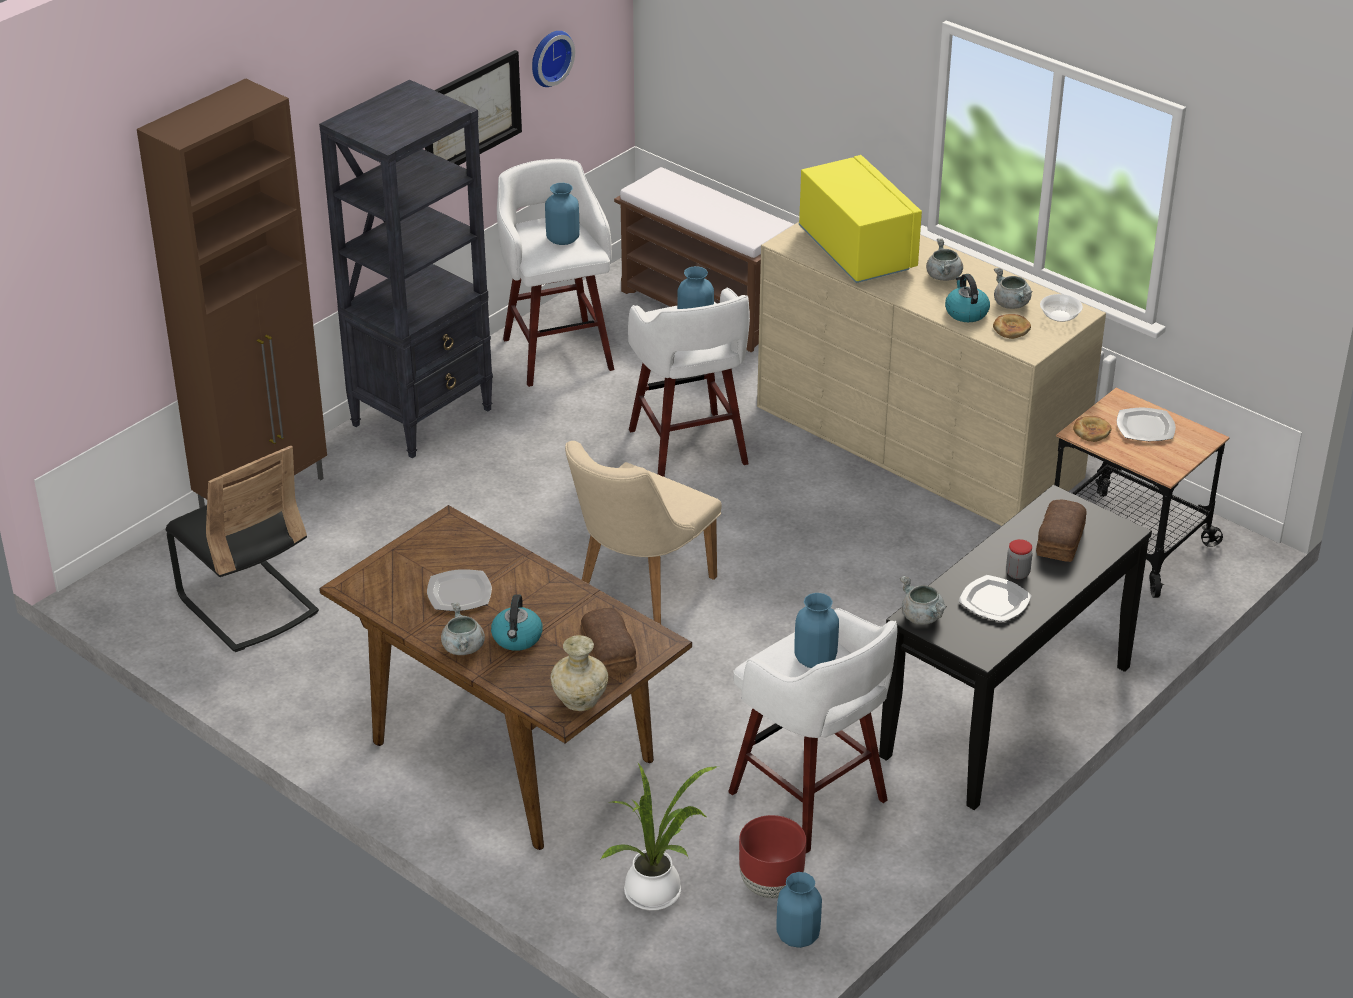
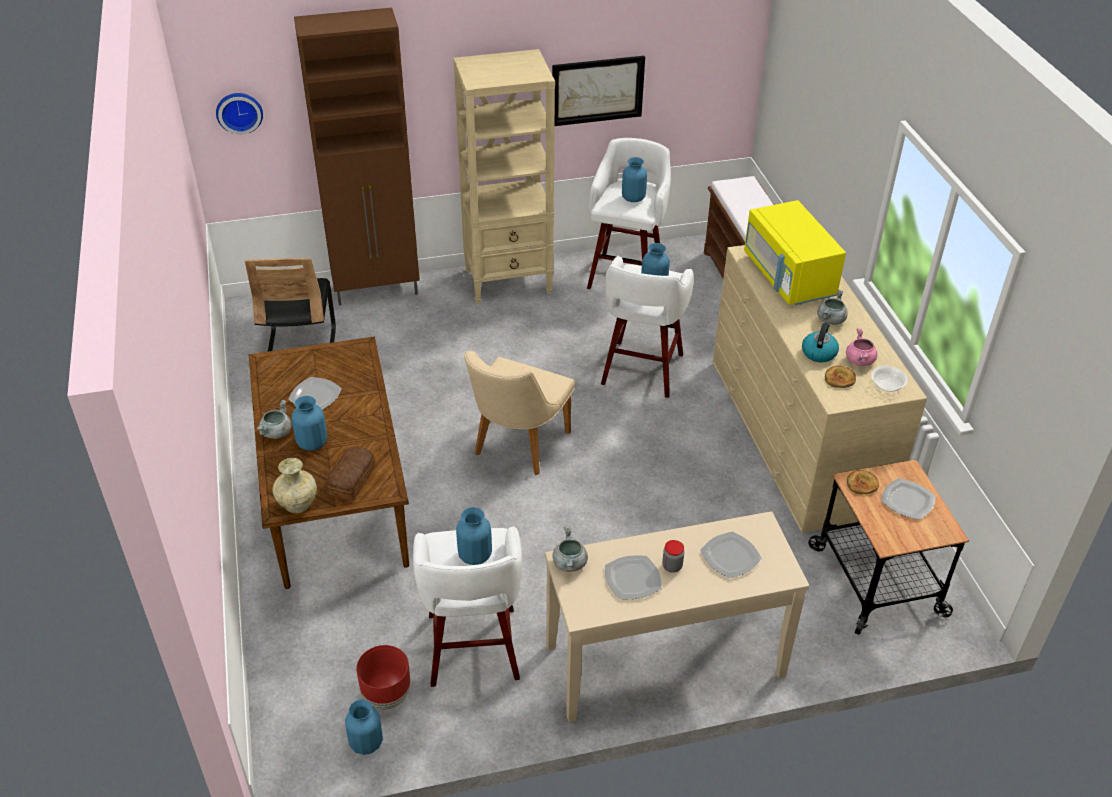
camera: 35 degrees right, 5 degrees up
black bookcase [319,80,493,458] -> beige bookcase [453,49,555,304]
kettle [491,594,543,651] -> blue vase [292,396,327,451]
wall clock [532,31,575,87] -> wall clock moved to [216,93,263,135]
beige chair [565,441,722,624] -> beige chair turned 45 degrees counterclockwise [464,351,575,475]
potted plant [601,763,718,911] -> none
yellow microwave [799,155,922,283] -> yellow microwave turned 150 degrees clockwise [744,200,846,305]
black console table [879,485,1152,810] -> beige console table [545,511,809,722]
grey cooking pot [994,268,1033,309] -> pink cooking pot [846,328,878,366]
bread [1036,500,1087,562] -> plate [700,531,762,578]

